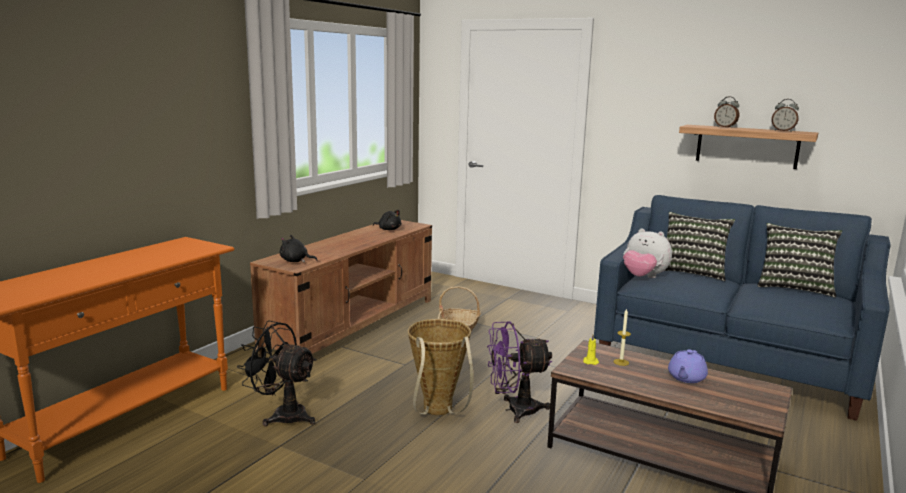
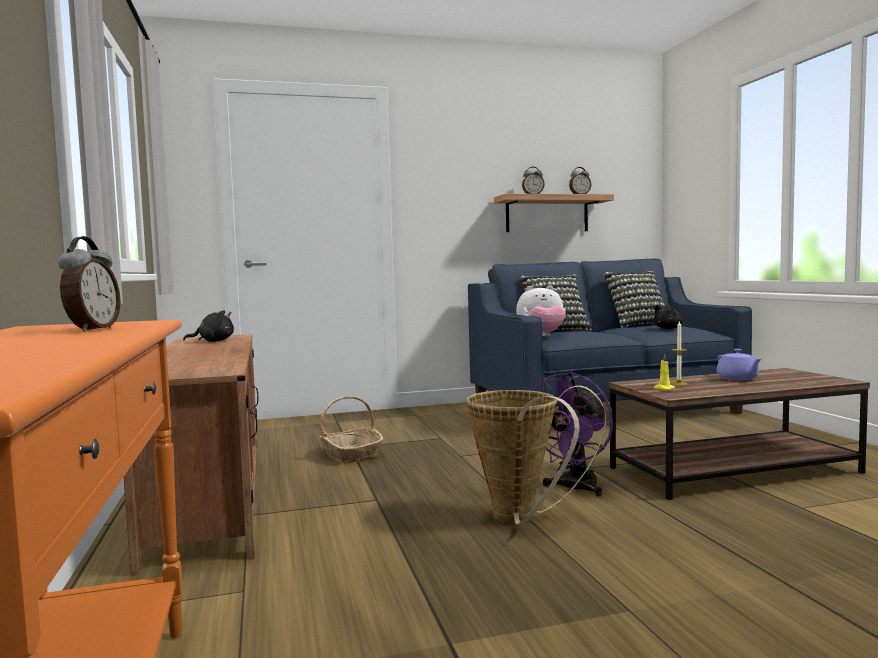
camera: 45 degrees left, 10 degrees down
black fan [237,320,316,426] -> none
black plush toy [280,235,317,262] -> black plush toy moved to [653,305,683,329]
none -> alarm clock [58,236,121,332]

